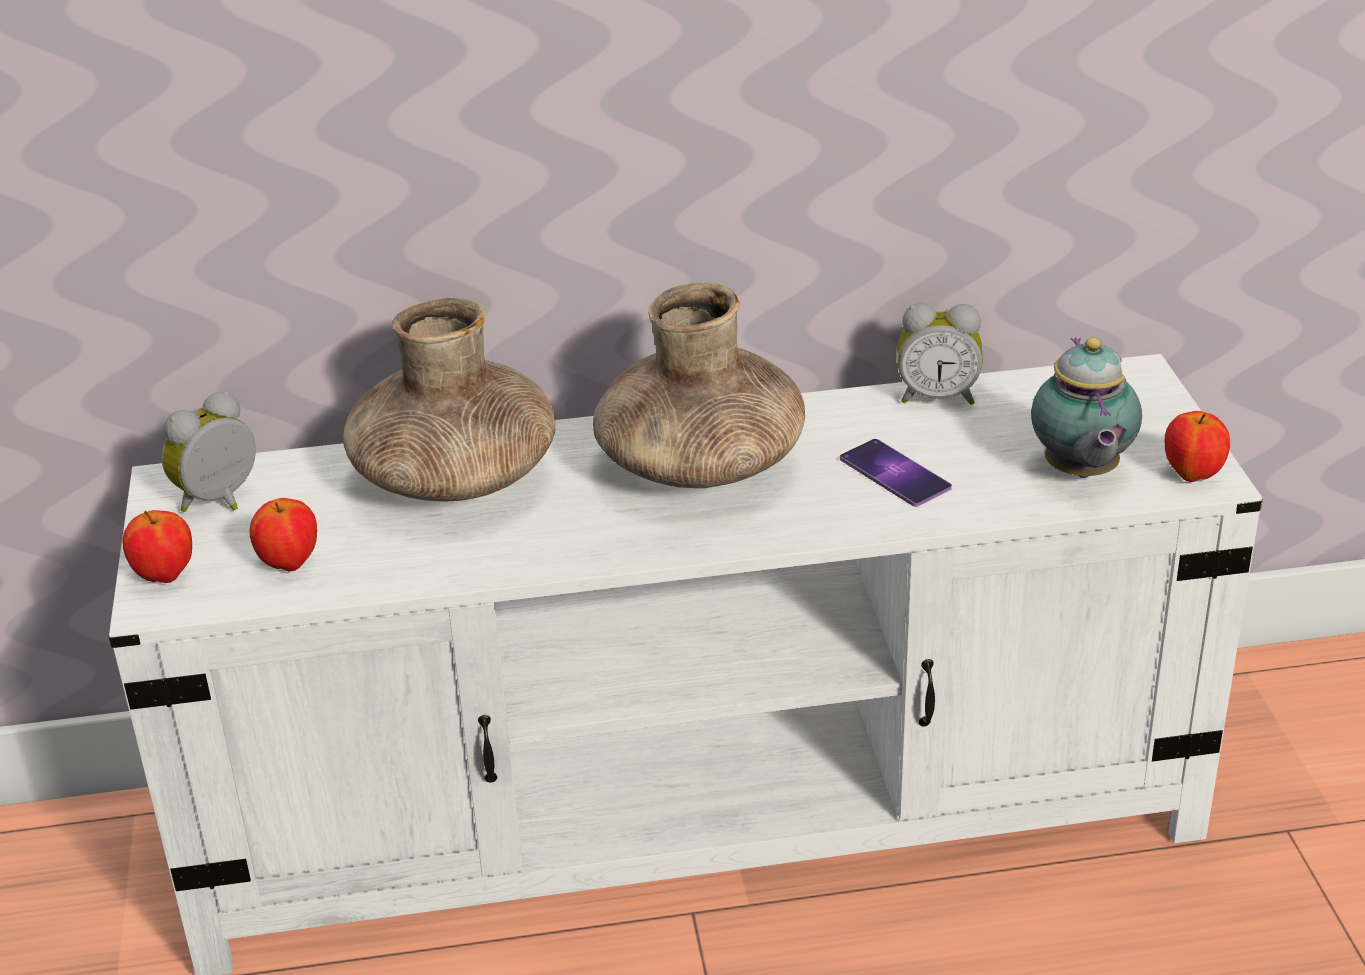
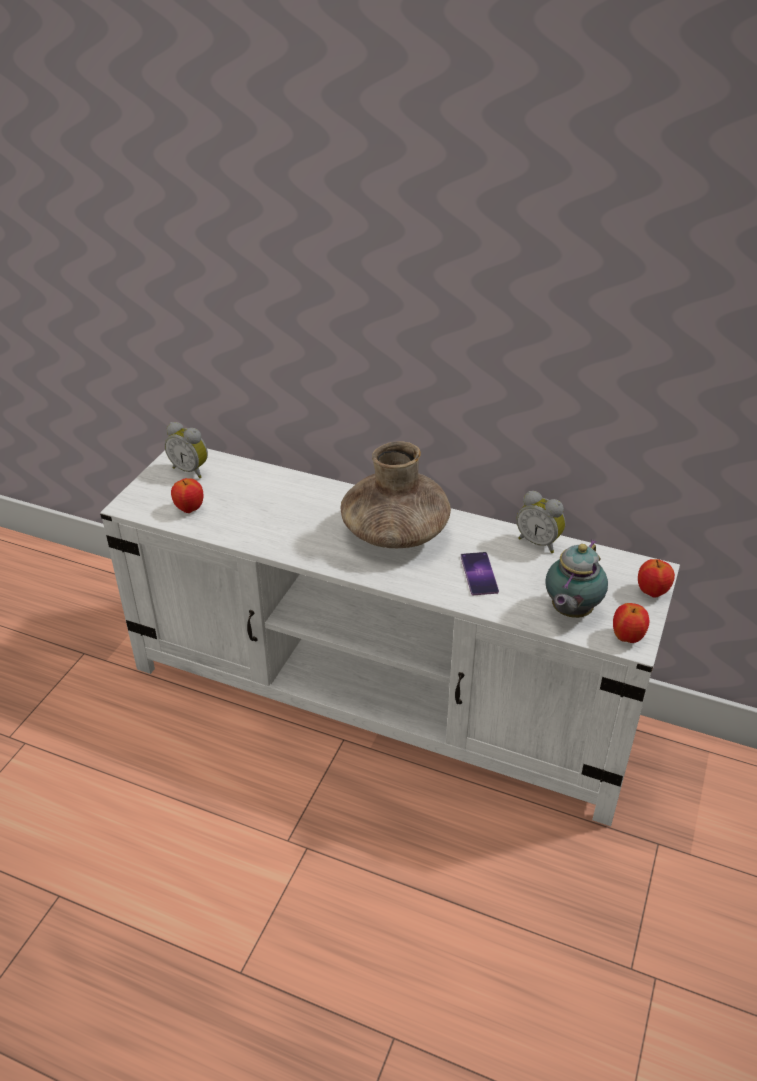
camera: 30 degrees right, 5 degrees up
apple [122,510,192,583] -> apple moved to [638,559,675,597]
alarm clock [162,391,256,512] -> alarm clock turned 135 degrees counterclockwise [165,422,208,478]
brown vase [343,298,556,502] -> none

